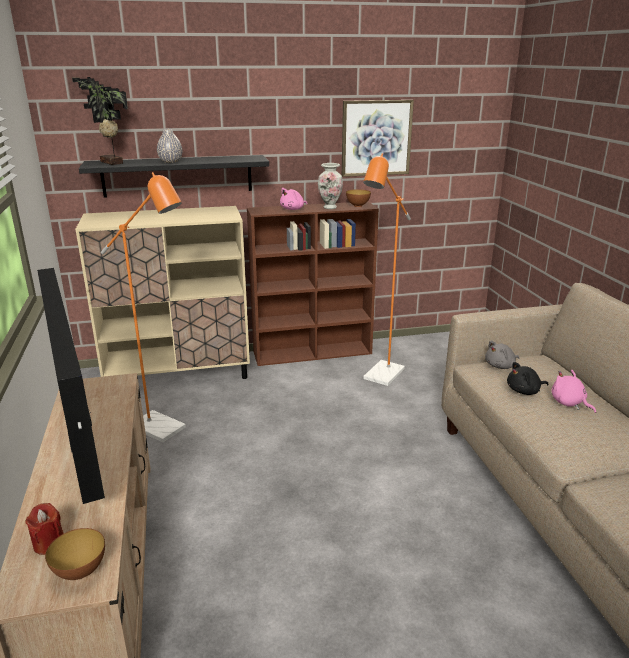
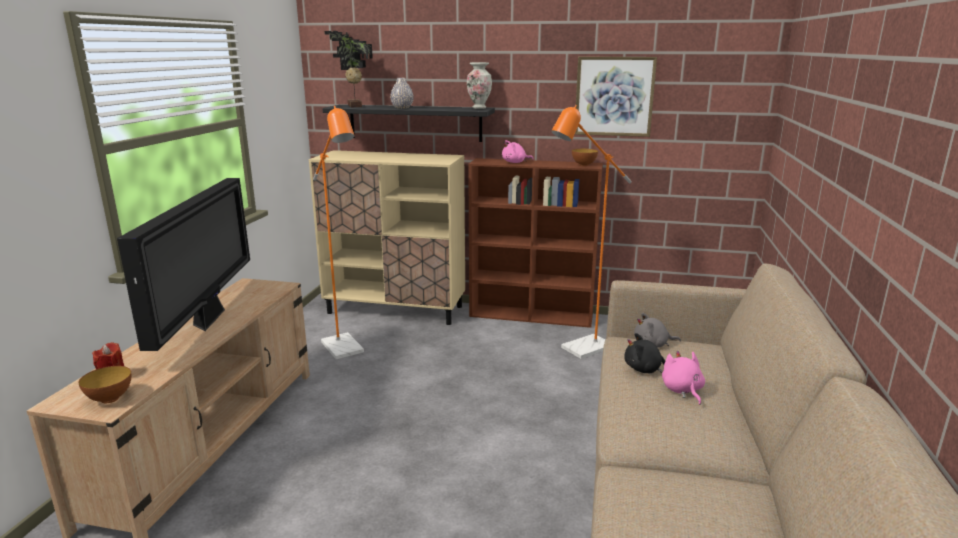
camera: 25 degrees right, 5 degrees down
vase [318,163,343,209] -> vase moved to [467,62,492,109]

